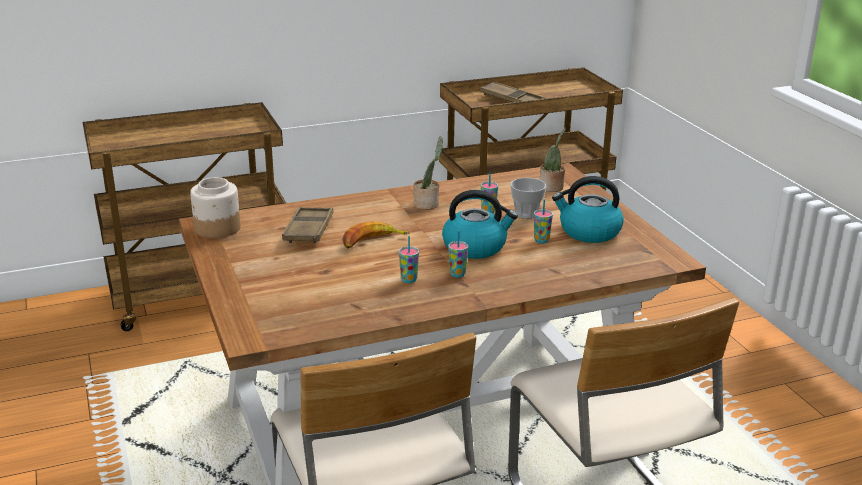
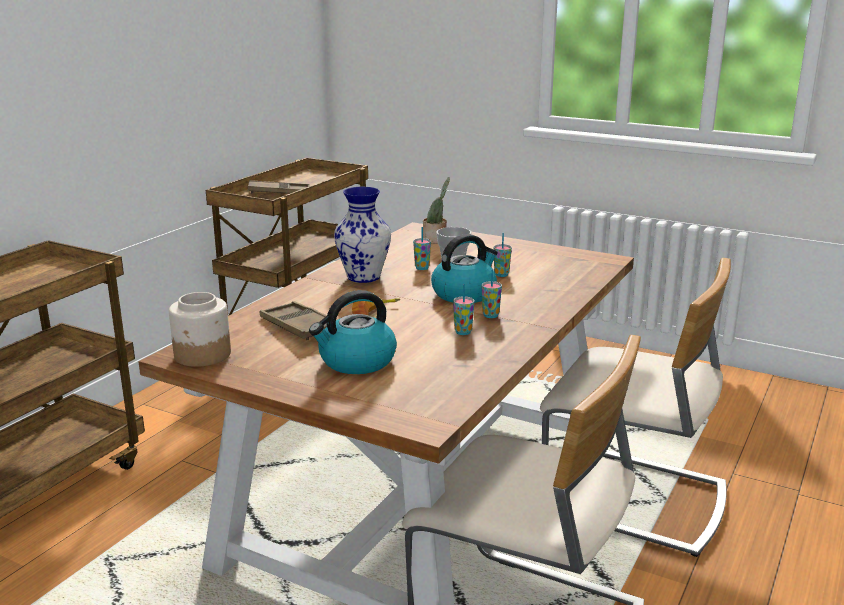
camera: 40 degrees left, 5 degrees down
potted plant [414,136,443,210] -> vase [334,187,391,283]
kettle [552,176,624,243] -> kettle moved to [309,290,397,374]

